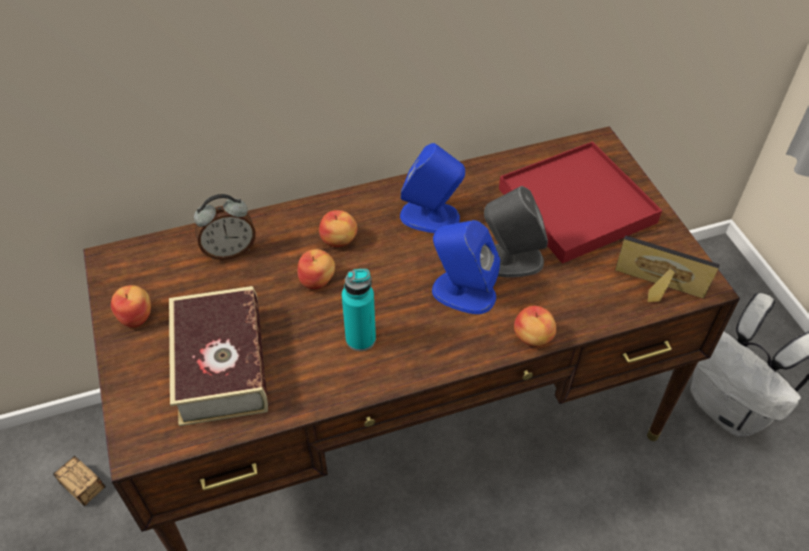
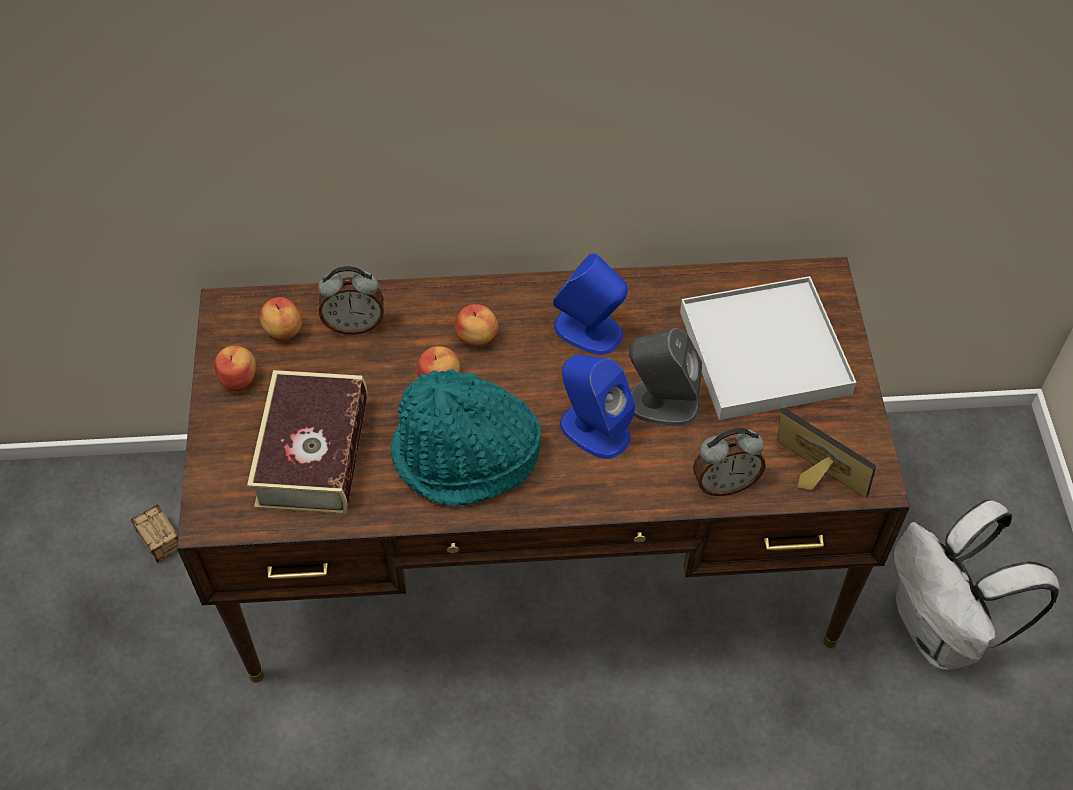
camera: 15 degrees right, 5 degrees up
turquoise bottle [342,269,376,351] -> turquoise hat [390,369,541,506]
red tray [499,141,662,264] -> white tray [680,276,856,420]
apple [514,306,556,346] -> apple moved to [259,297,302,340]
none -> alarm clock [693,428,766,496]

